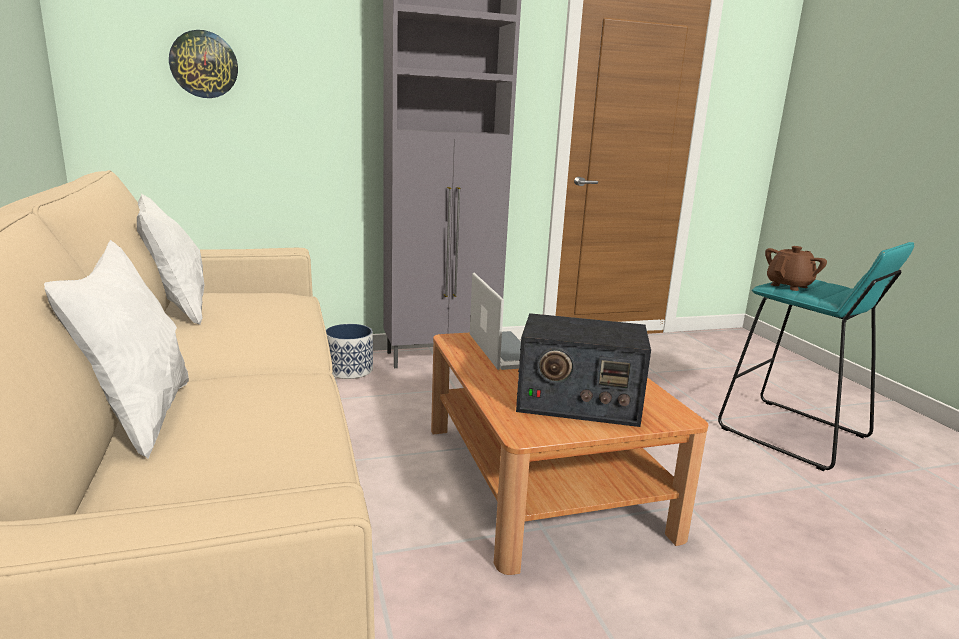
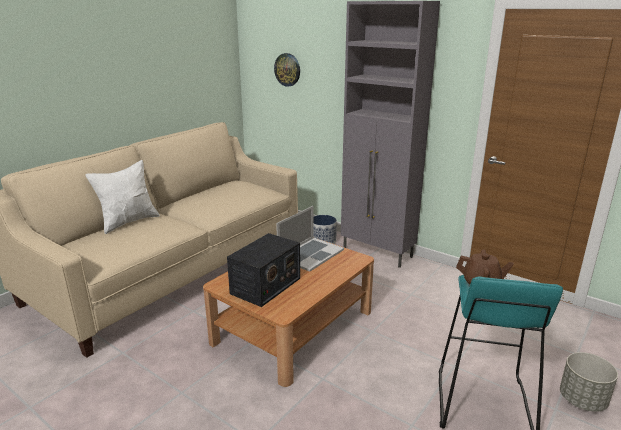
camera: 55 degrees right, 5 degrees up
white pillow [137,194,205,325] -> none
radio [516,313,651,427] -> radio turned 120 degrees counterclockwise [227,233,300,307]
none -> grey planter [560,352,618,412]

